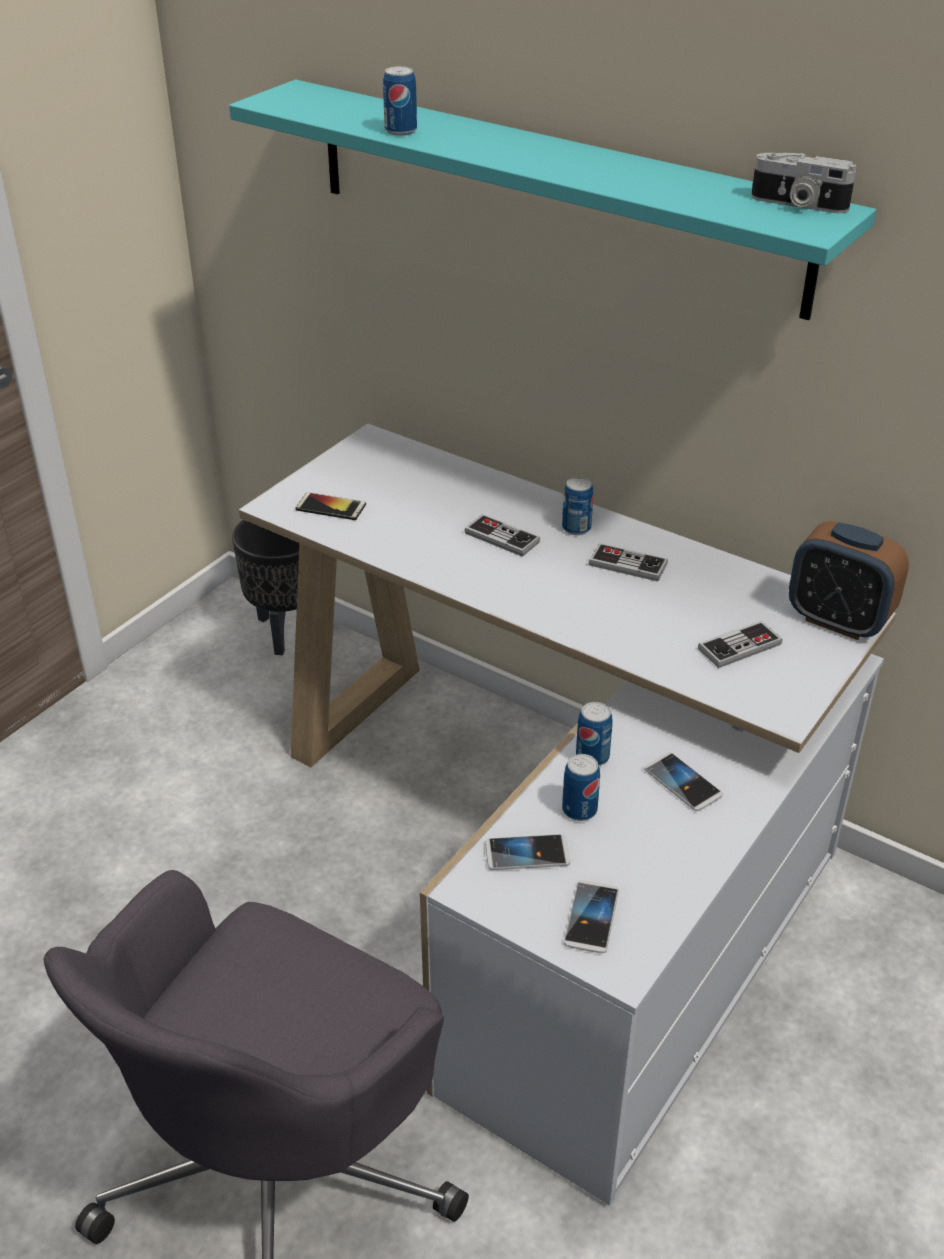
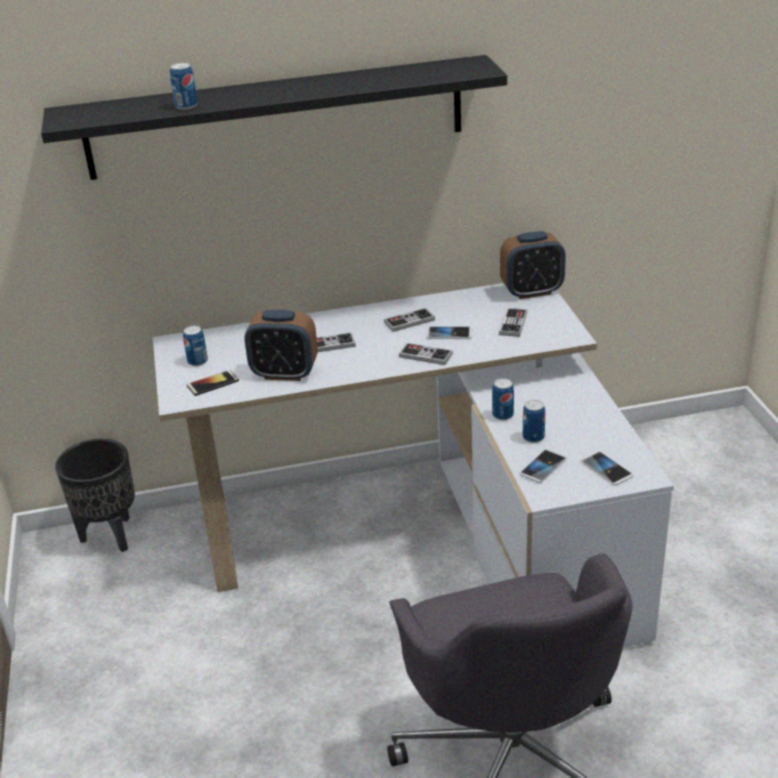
camera: 45 degrees left, 5 degrees down
turquoise shelf [229,80,876,320] -> black shelf [41,55,507,180]
can [562,477,593,535] -> can moved to [183,326,208,366]
phone [644,752,723,811] -> phone moved to [426,326,472,339]
camera [751,153,856,213] -> none
none -> alarm clock [244,310,318,381]
none -> game controller [399,343,453,365]

